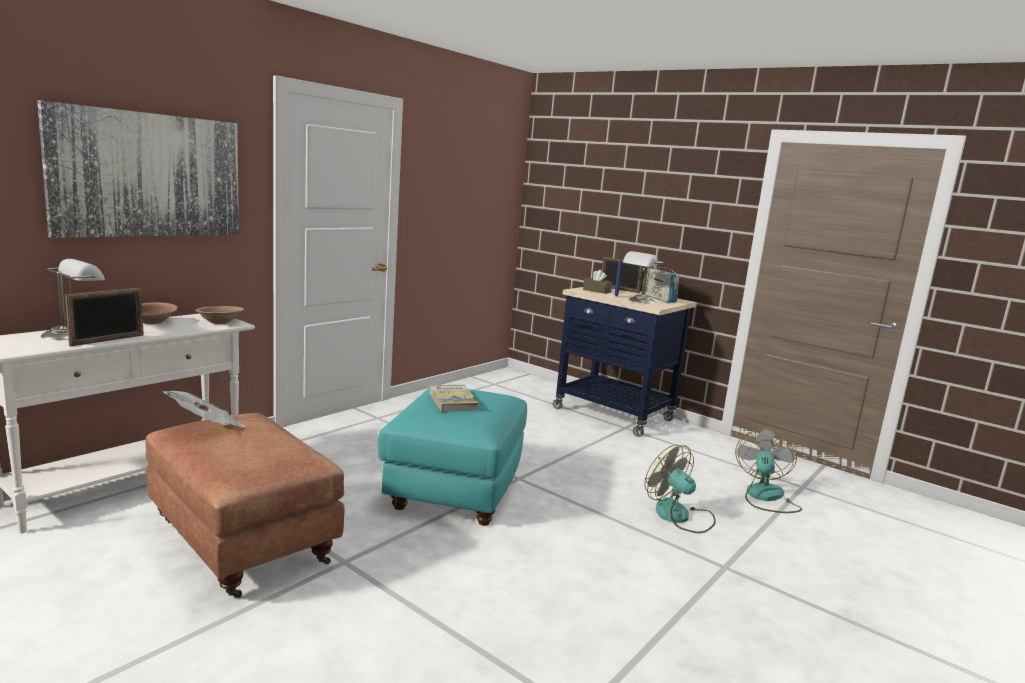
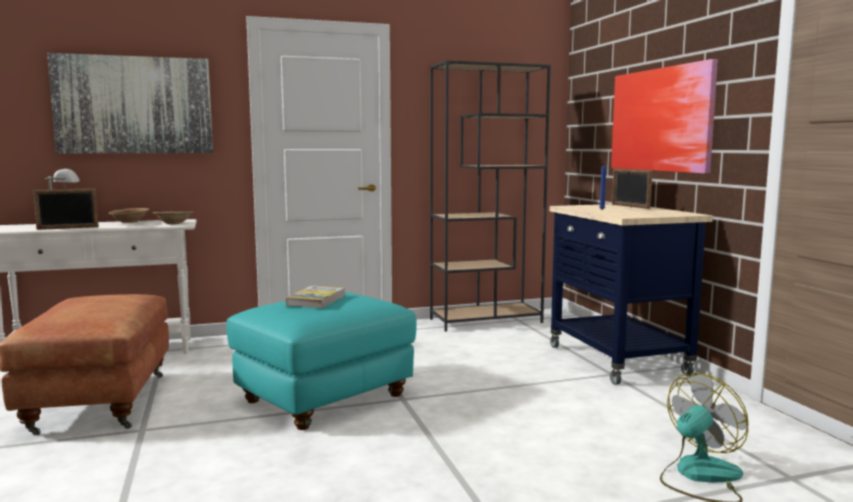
camera: 35 degrees right, 5 degrees down
newspaper [163,391,246,427] -> none
brown tissue box [583,270,612,294] -> none
white table lamp [623,251,664,304] -> none
radio [644,266,679,303] -> none
fan [644,445,716,533] -> none
none -> bookcase [430,61,551,332]
none -> picture [611,59,718,174]

